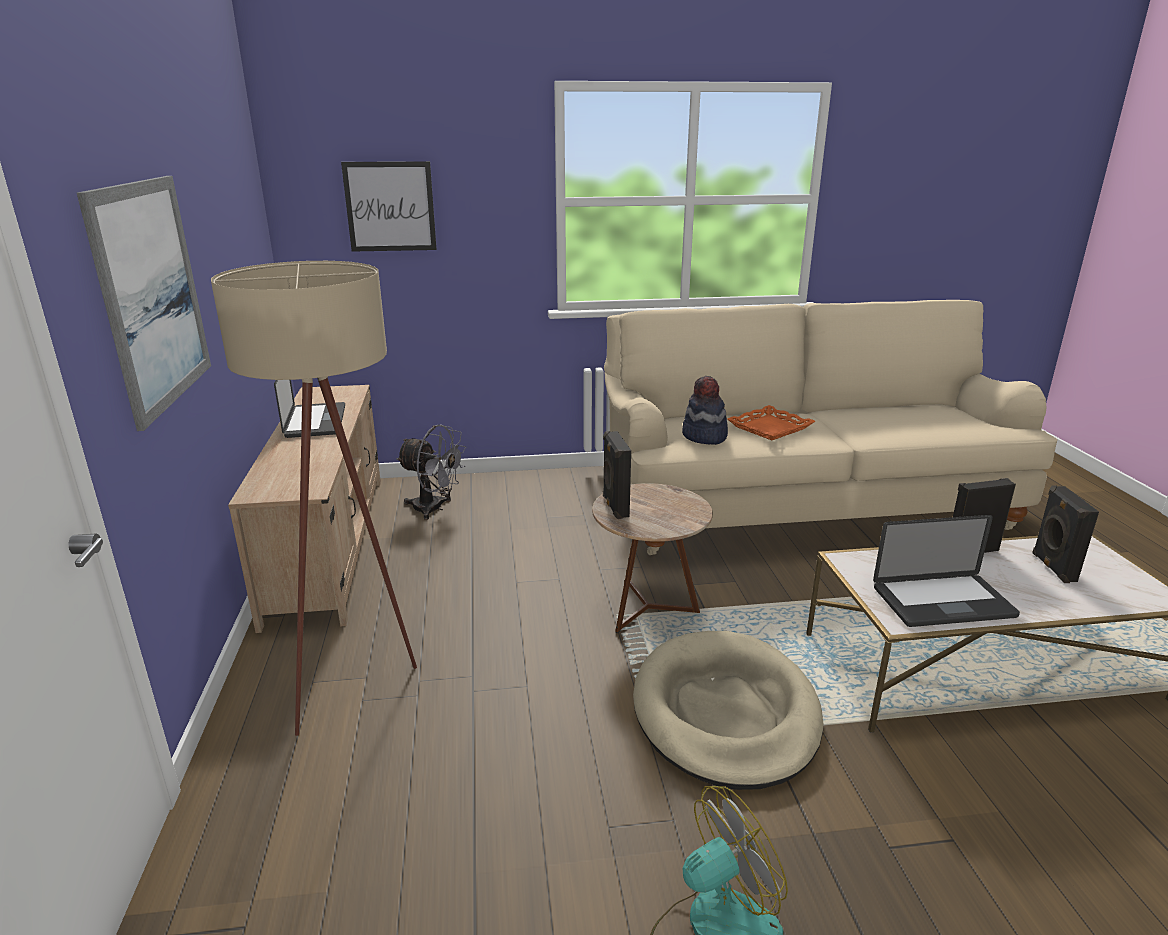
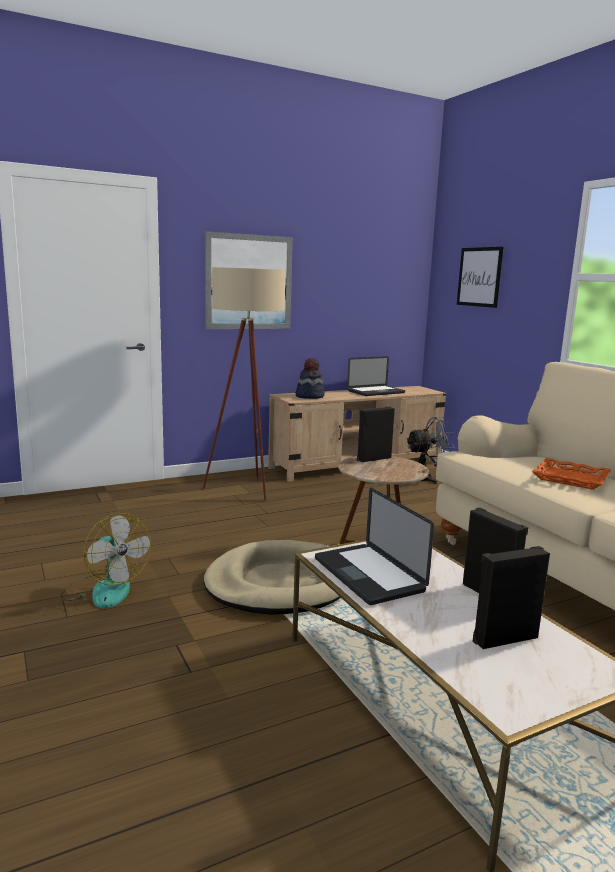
camera: 70 degrees right, 10 degrees down
grey fan [396,424,466,520] -> grey fan turned 105 degrees counterclockwise [407,417,455,484]
hat [682,376,728,445] -> hat moved to [296,358,325,399]

